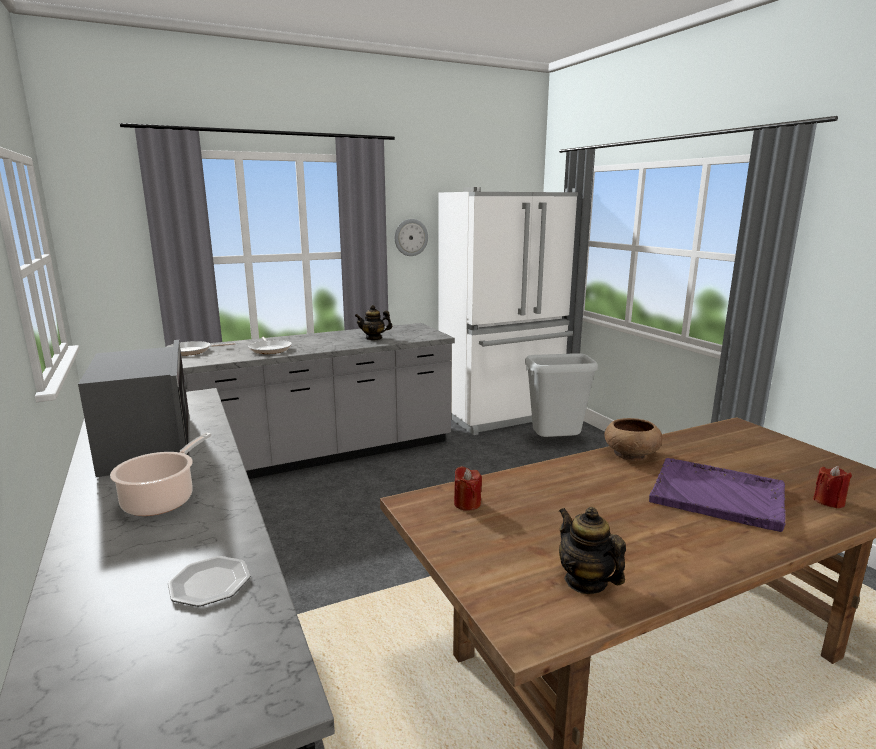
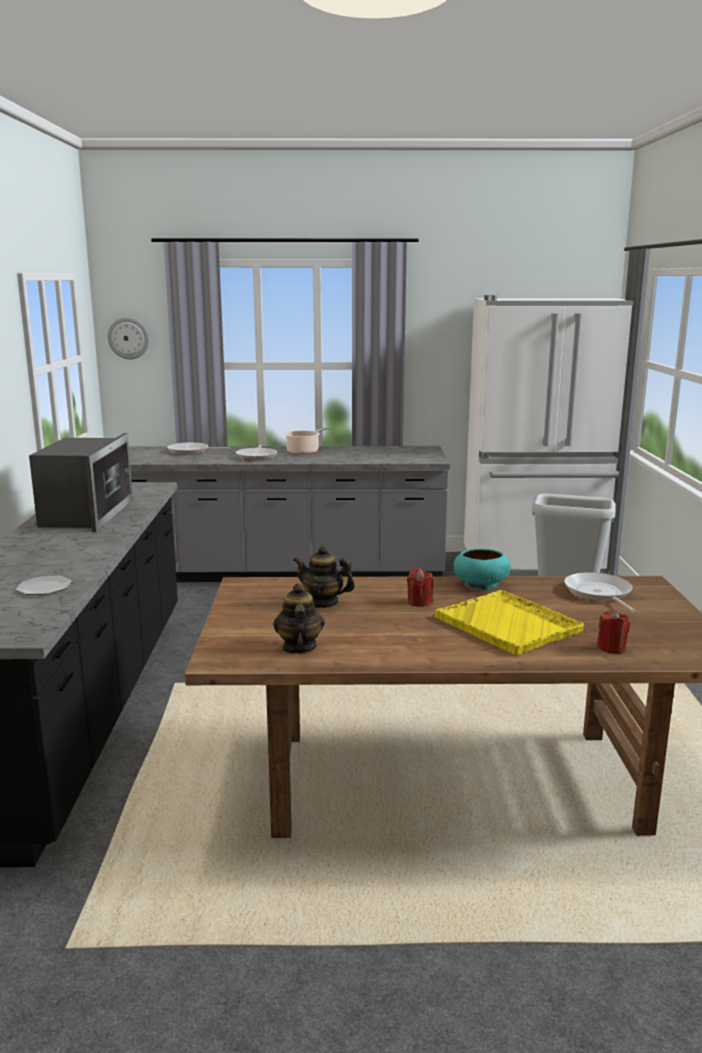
camera: 25 degrees right, 0 degrees up
cooking pot [110,433,211,516] -> cooking pot moved to [285,427,331,455]
teapot [355,305,392,341] -> teapot moved to [293,546,355,608]
wall clock [395,219,428,256] -> wall clock moved to [108,317,149,359]
red candle [454,466,482,511] -> red candle moved to [407,568,434,607]
brown bowl [604,418,662,461] -> turquoise bowl [454,548,511,590]
purple tray [649,458,786,532] -> yellow tray [435,590,584,655]
none -> frying pan [564,572,637,614]

